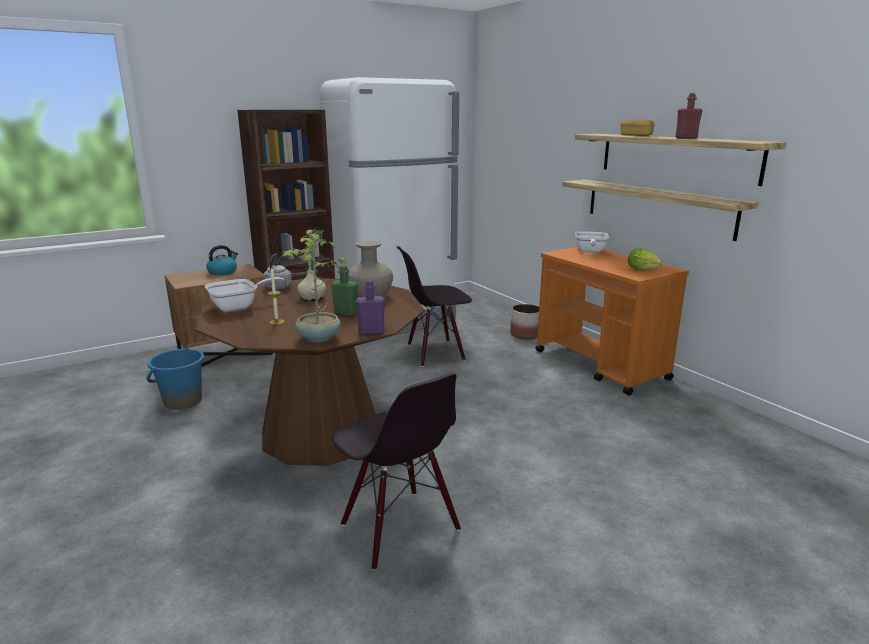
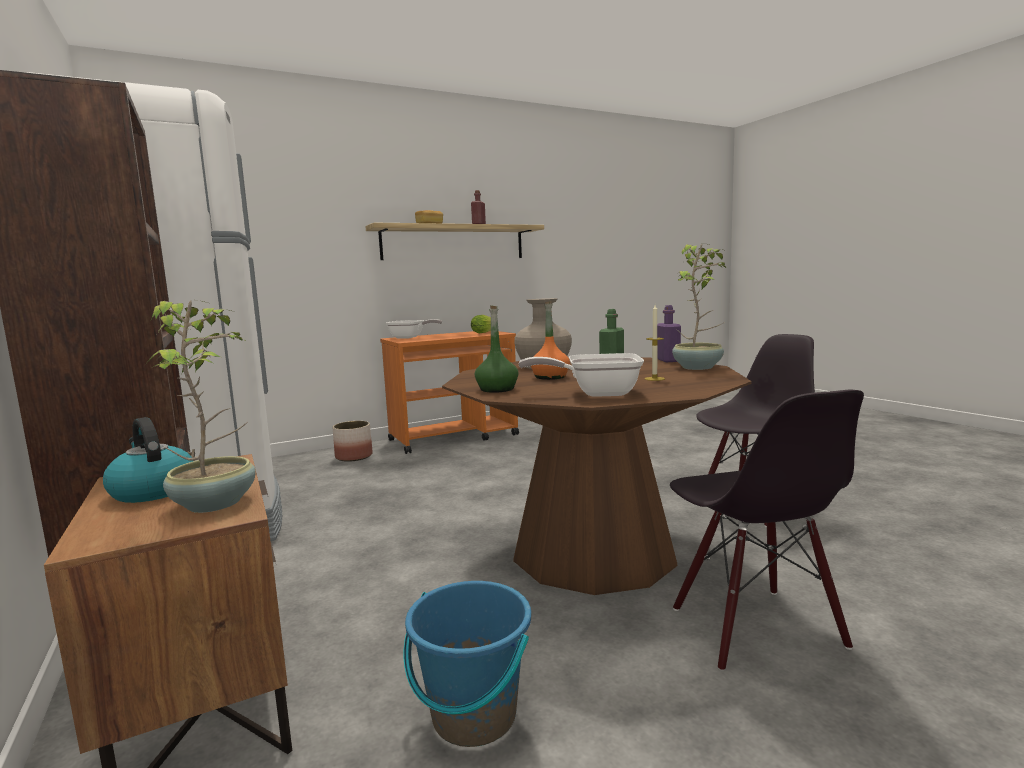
camera: 85 degrees left, 10 degrees down
frying pan [205,277,285,312] -> frying pan turned 60 degrees counterclockwise [519,353,644,397]
grey kettle [263,254,292,290] -> green bottle [475,305,519,393]
beige bottle [297,245,326,301] -> orange bottle [531,301,570,380]
black chair [396,246,472,367] -> black chair moved to [670,390,864,672]
shelf [562,180,759,241] -> none
none -> potted plant [148,300,256,513]

